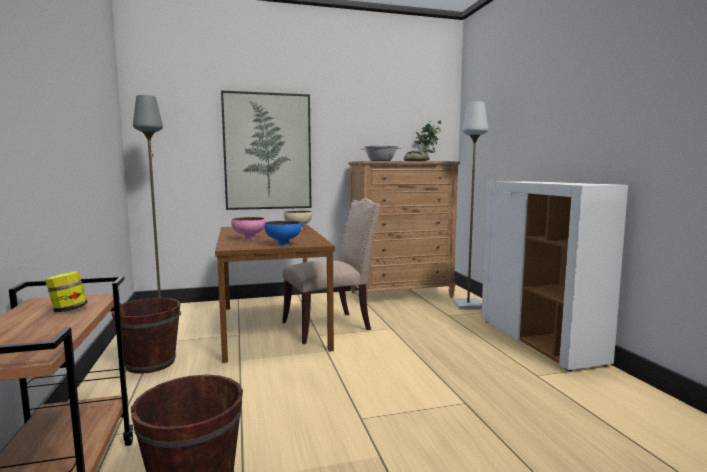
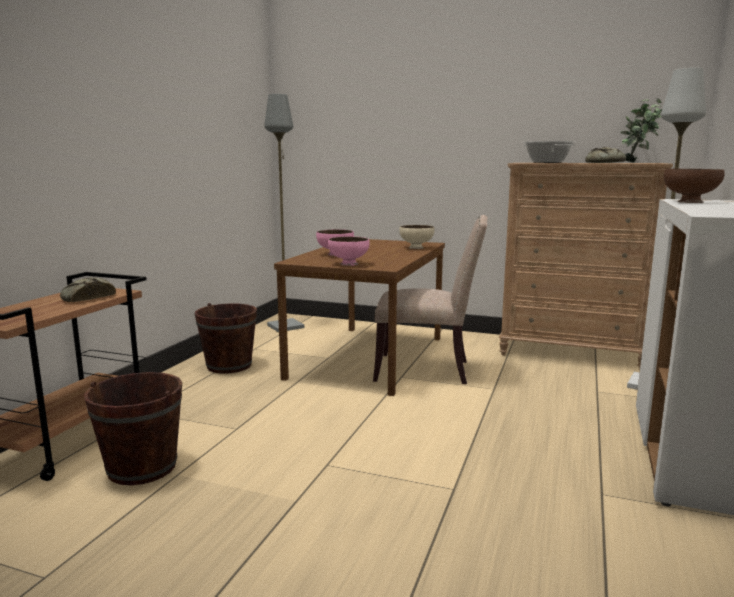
camera: 35 degrees right, 5 degrees up
jar [45,271,87,312] -> bread [60,277,116,302]
picture [221,91,312,210] -> none
blue bowl [265,221,301,246] -> pink bowl [328,236,370,266]
none -> brown bowl [664,169,725,203]

